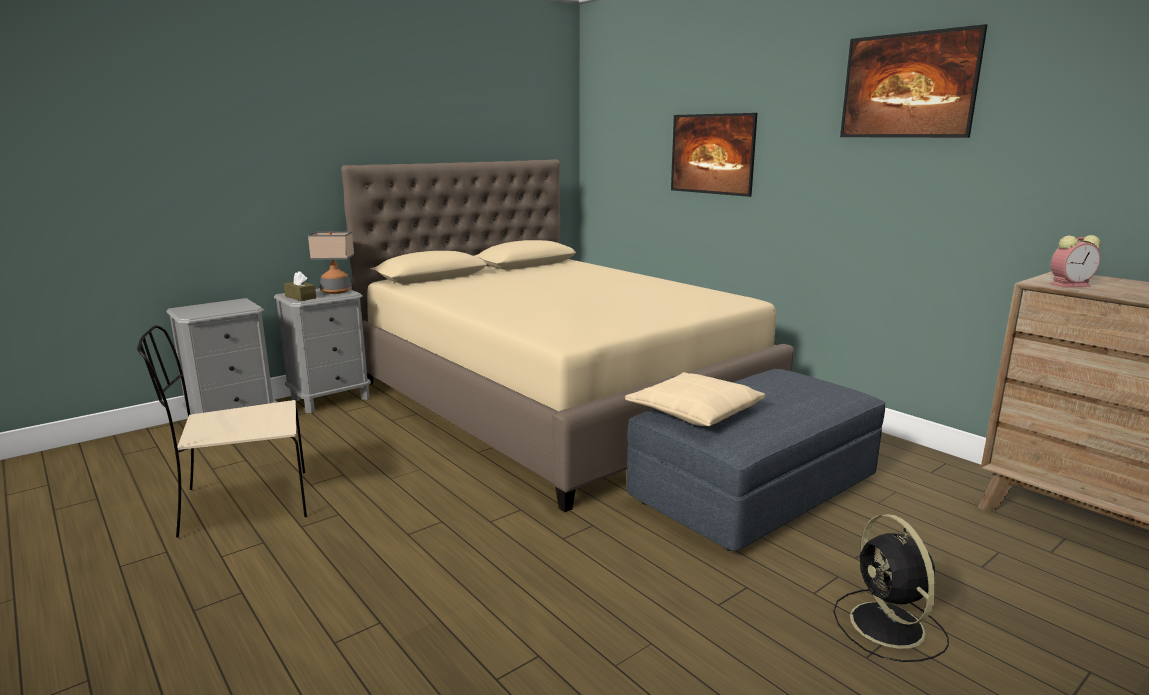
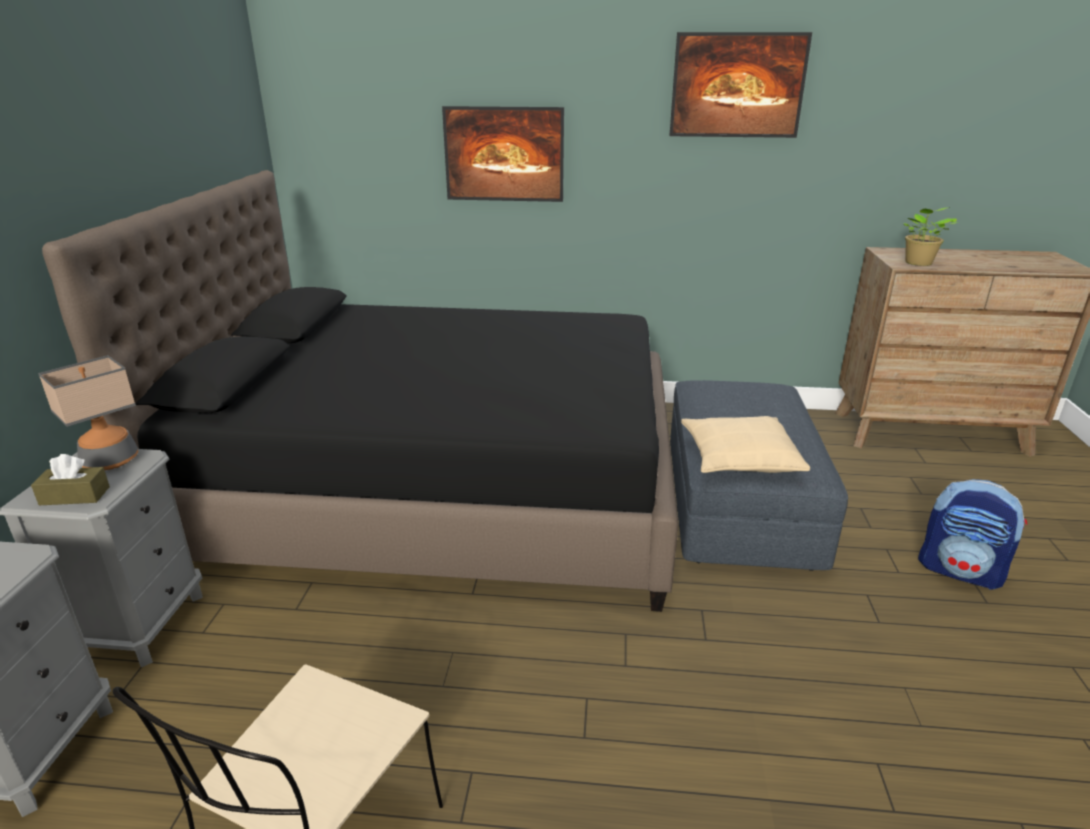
camera: 45 degrees left, 10 degrees up
beige bed [341,159,794,512] -> black bed [42,170,678,612]
black fan [833,514,949,662] -> backpack [918,479,1027,590]
alarm clock [1051,235,1101,288] -> potted plant [904,207,958,266]

